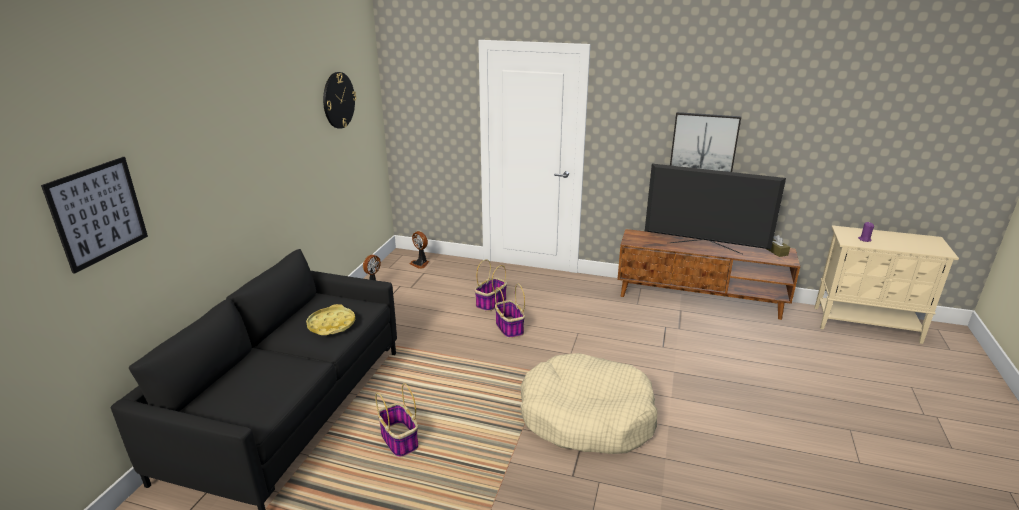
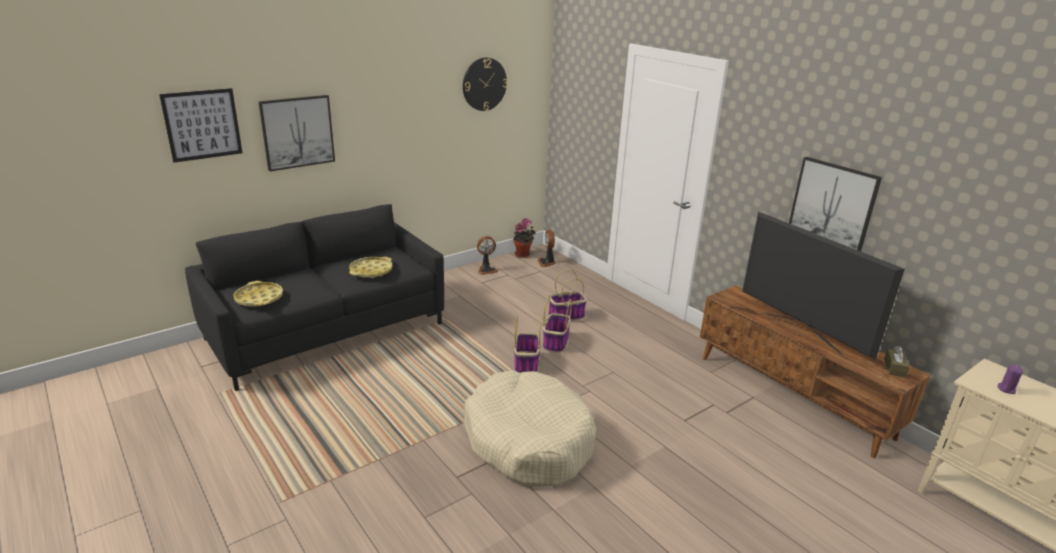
camera: 35 degrees right, 0 degrees up
basket [375,383,419,457] -> basket moved to [514,314,541,373]
none -> yellow tray [233,281,283,306]
none -> picture [258,95,335,171]
none -> potted plant [513,218,536,258]

